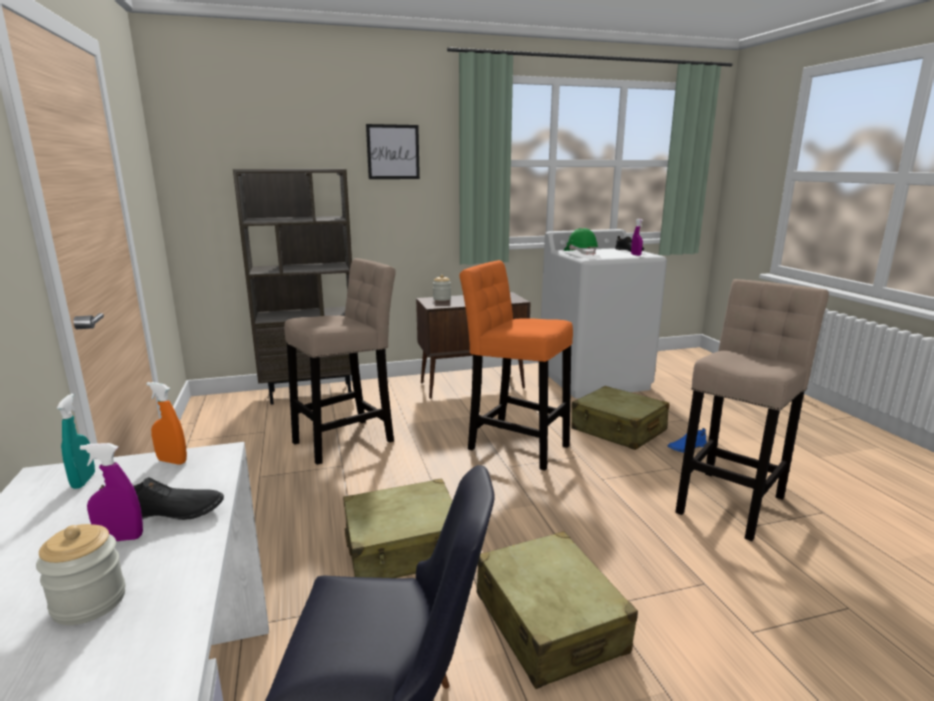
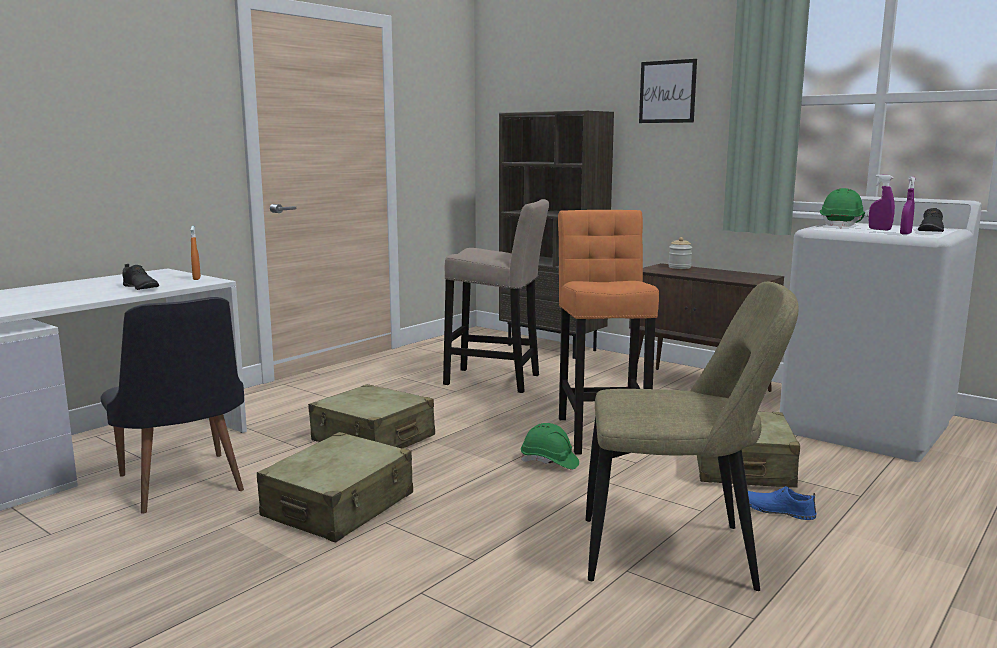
camera: 55 degrees right, 5 degrees down
jar [36,524,125,625] -> none
turquoise spray bottle [57,393,95,489] -> none
purple spray bottle [80,443,143,541] -> purple spray bottle moved to [869,174,895,230]
beige stool [675,279,829,541] -> beige chair [586,282,799,591]
none -> green hard hat [521,423,579,469]

